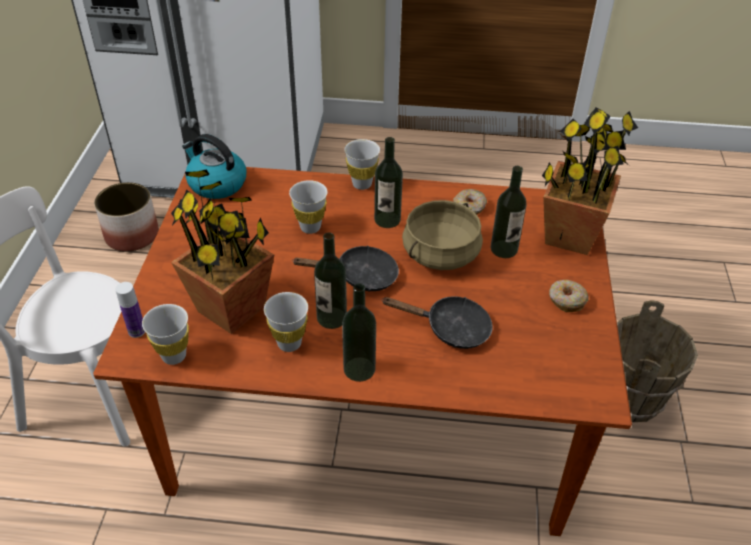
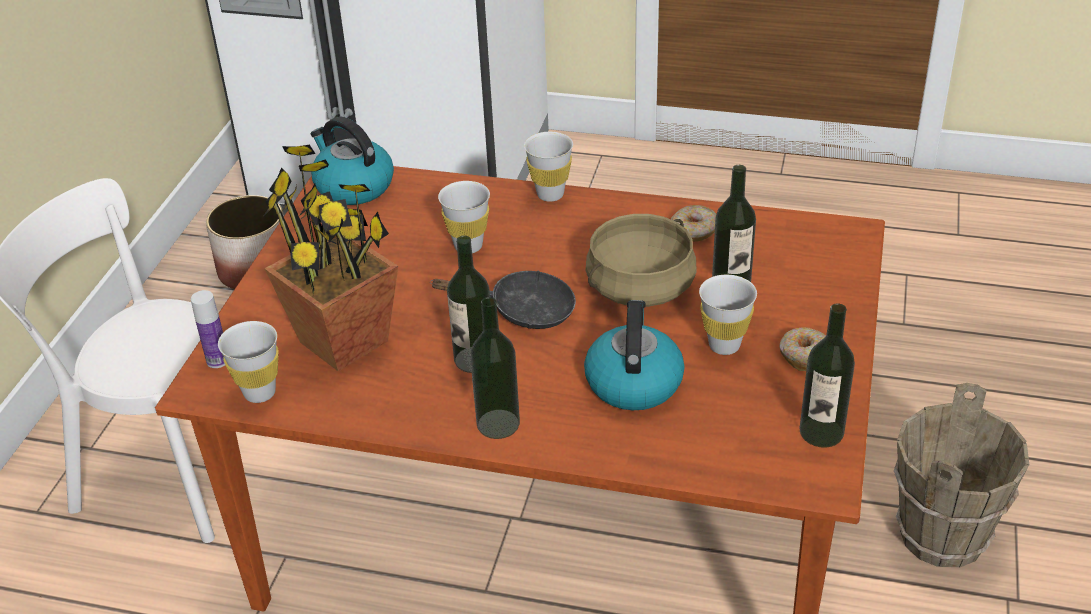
camera: 10 degrees right, 5 degrees down
white cup [264,292,308,352] -> white cup moved to [699,275,757,355]
bottle [374,137,403,228] -> bottle moved to [800,303,855,448]
black frying pan [381,296,493,349] -> kettle [584,300,685,410]
potted plant [542,108,638,255] -> none

